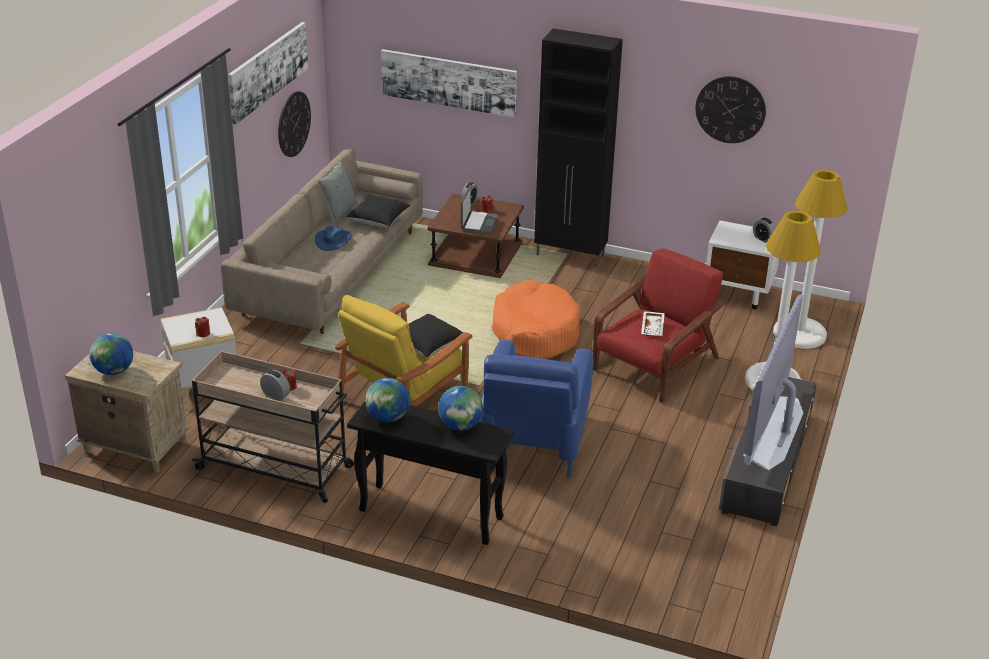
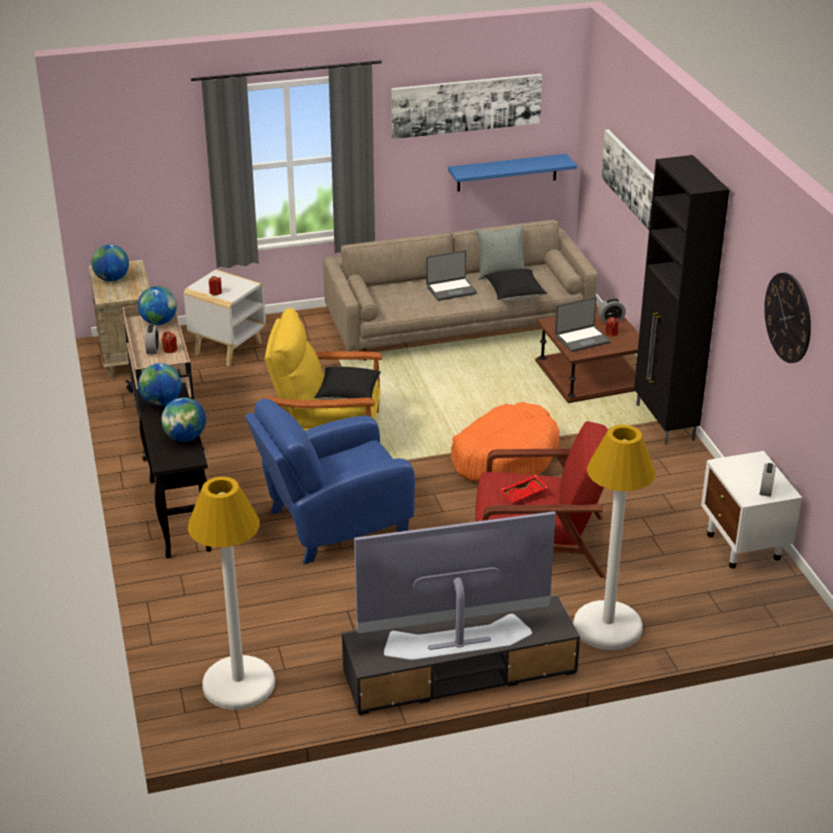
camera: 55 degrees right, 0 degrees up
wall clock [278,91,311,157] -> blue shelf [448,154,577,191]
blue hat [315,226,352,251] -> laptop [426,250,477,301]
white tray [641,311,665,336] -> red tray [500,475,548,502]
white floor lamp [773,170,847,349] -> white floor lamp moved to [188,477,275,710]
none -> globe [138,286,177,325]

